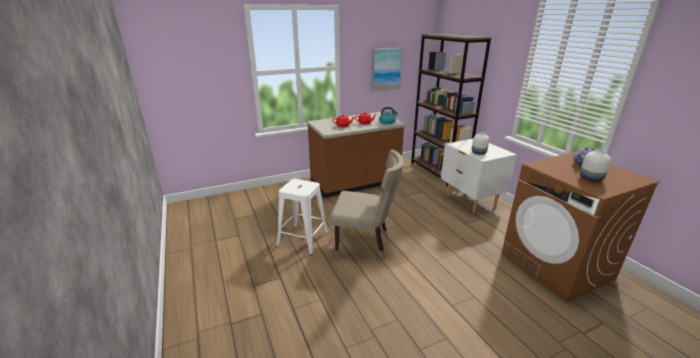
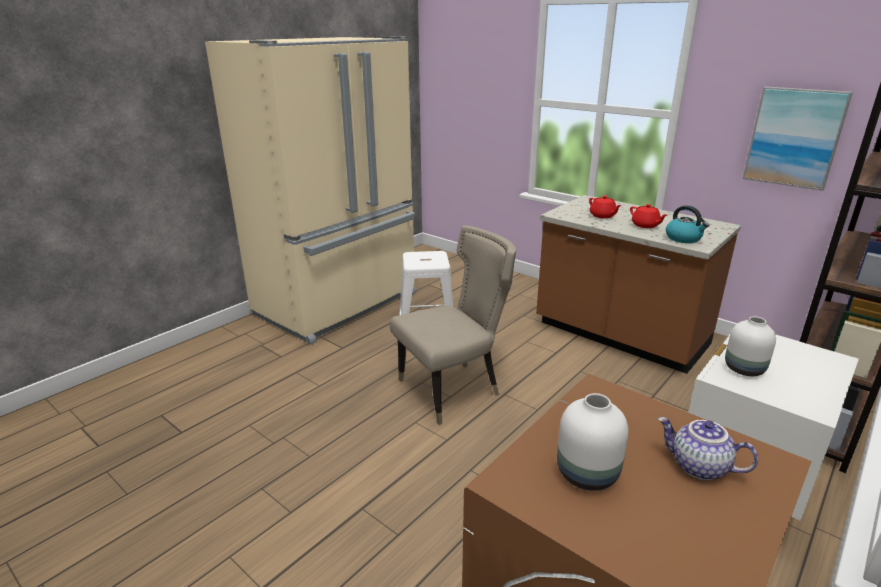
camera: 65 degrees right, 0 degrees up
beige chair [330,150,404,259] -> beige chair turned 105 degrees counterclockwise [390,225,516,425]
none -> beige fridge [205,36,416,344]

